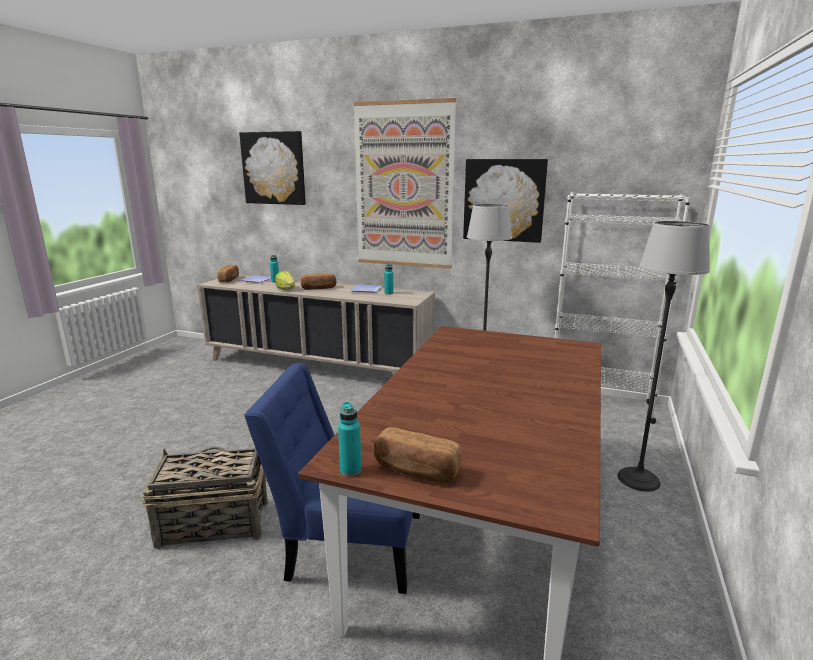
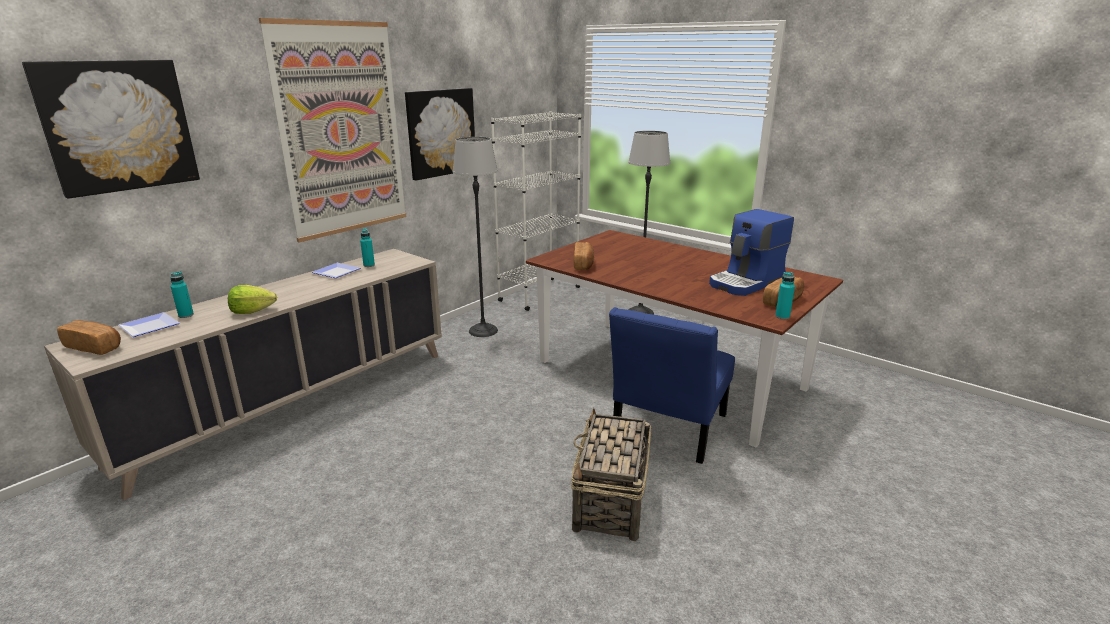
camera: 70 degrees left, 5 degrees up
bread [301,273,336,290] -> bread moved to [573,242,594,270]
none -> coffee machine [709,209,794,296]

